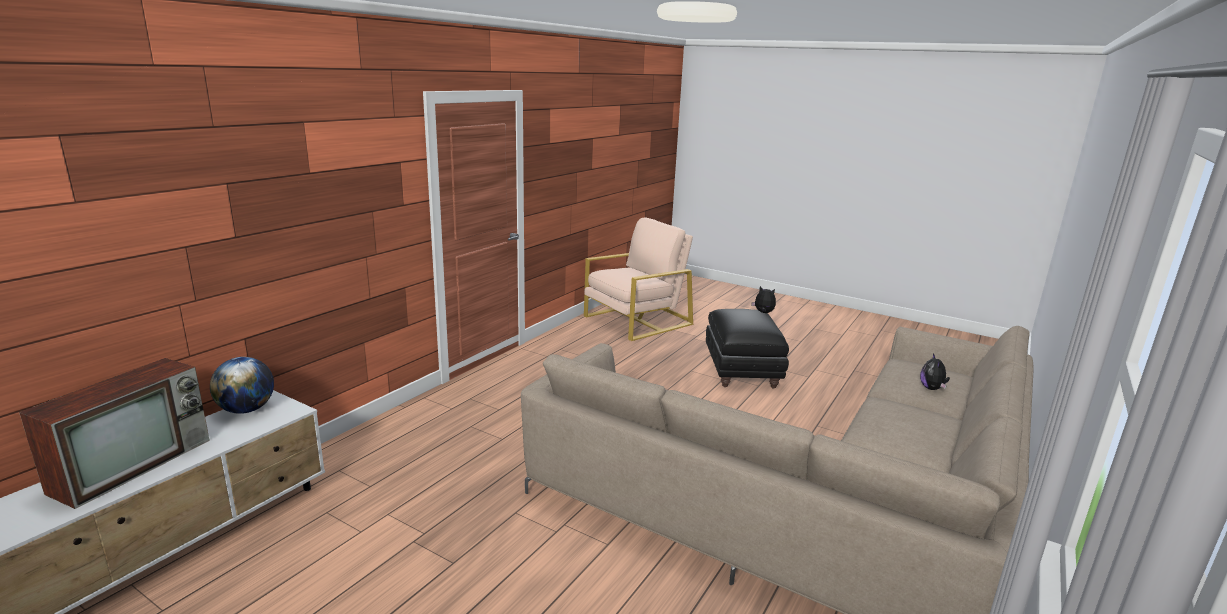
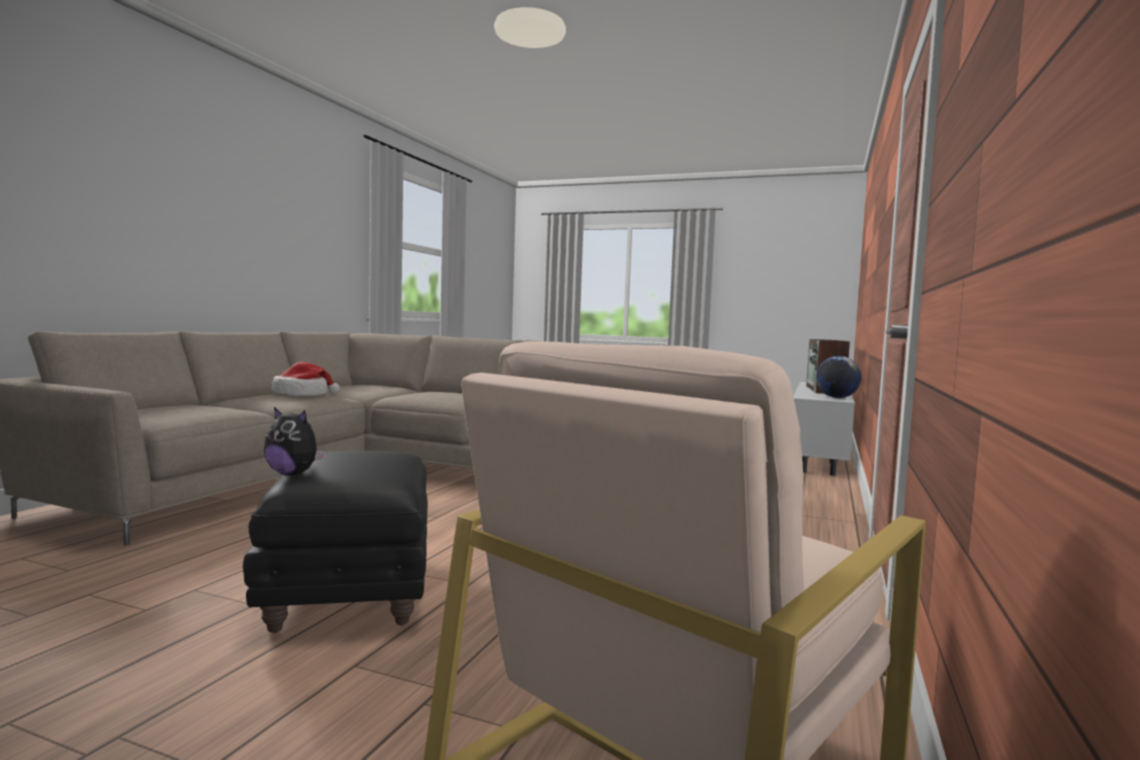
camera: 170 degrees right, 15 degrees down
plush toy [920,353,950,390] -> none
none -> hat [271,362,340,396]

